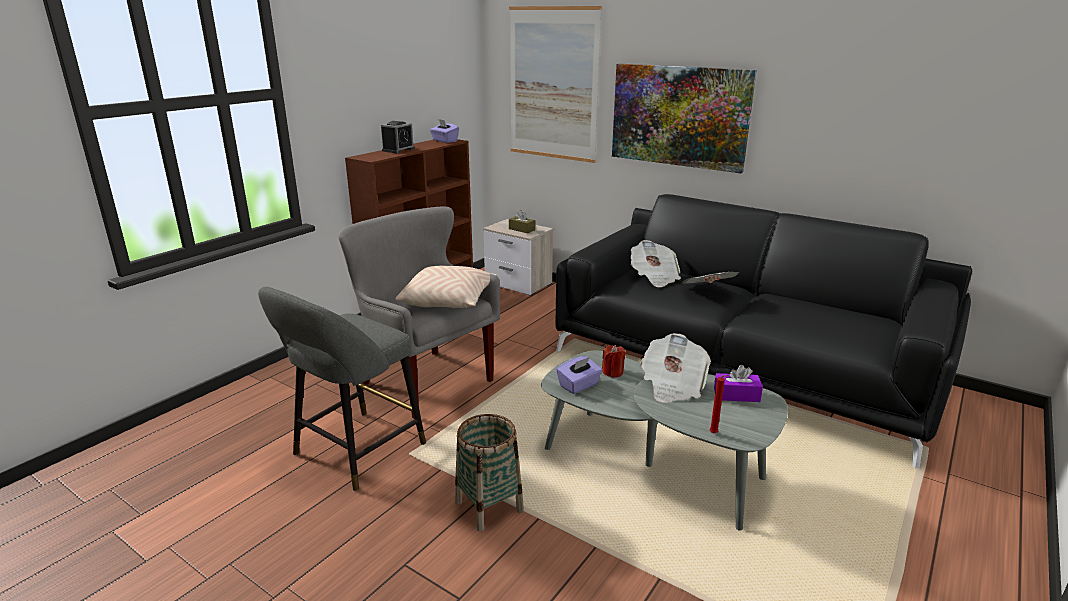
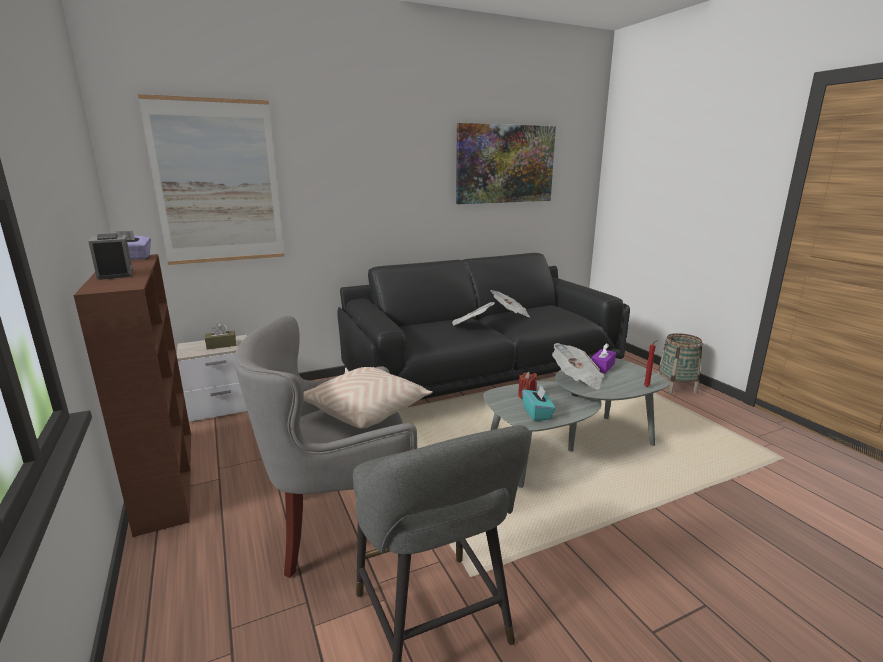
camera: 60 degrees left, 5 degrees down
basket [455,414,524,531] -> basket moved to [658,333,702,394]
purple tissue box [556,356,602,394] -> turquoise tissue box [522,385,556,421]
picture [612,64,757,173] -> picture moved to [456,123,556,204]
newspaper [631,240,681,288] -> newspaper moved to [490,290,530,317]

